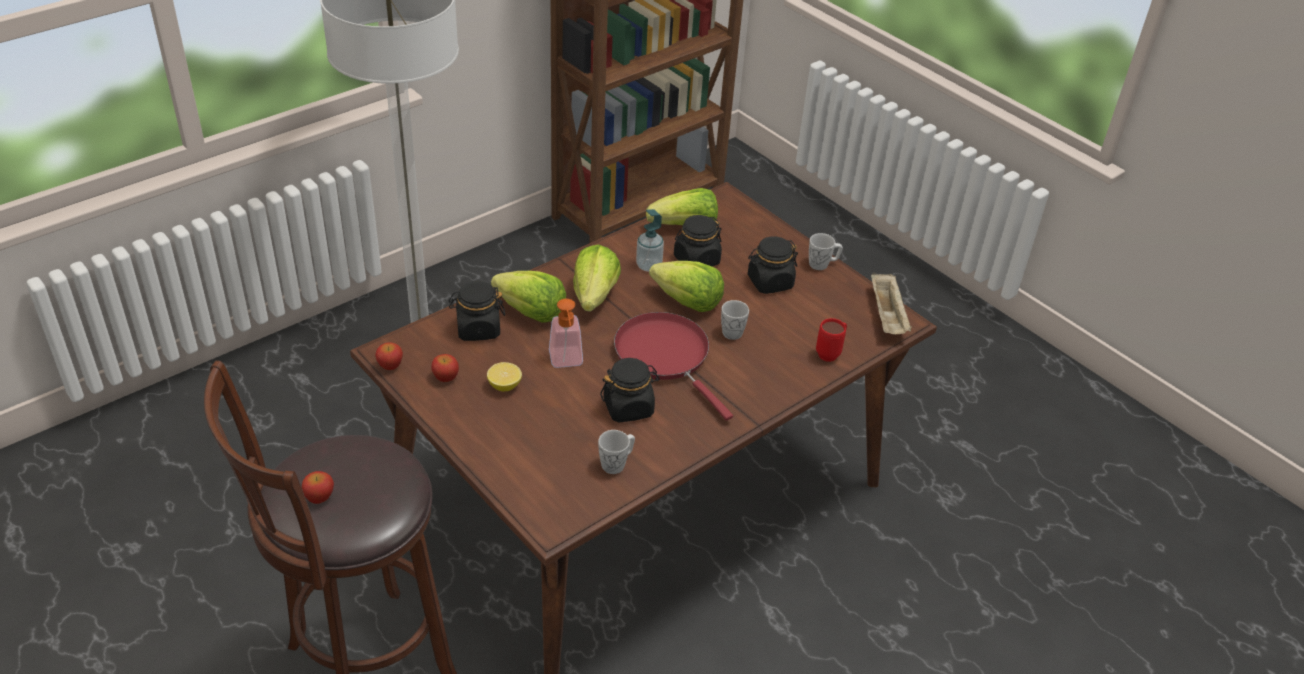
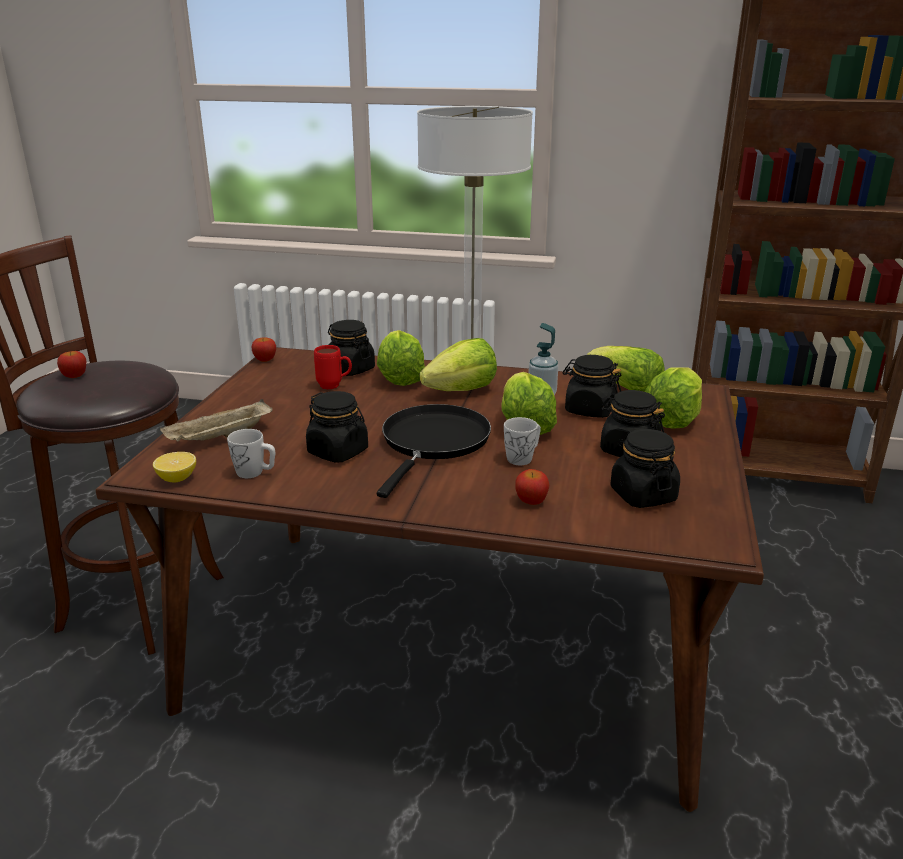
camera: 55 degrees right, 15 degrees down
apple [431,354,459,382] -> apple moved to [515,469,549,505]
lemon [487,362,522,392] -> lemon moved to [153,452,196,482]
soap dispenser [549,299,583,368] -> none
red frying pan [614,312,733,421] -> black frying pan [377,404,491,498]
white mug [809,233,843,270] -> none
red mug [816,318,847,362] -> red mug moved to [314,345,352,389]
beige tray [871,272,912,334] -> beige tray moved to [160,399,273,441]
none -> black jar [610,429,680,508]
none -> lettuce [645,367,702,429]

